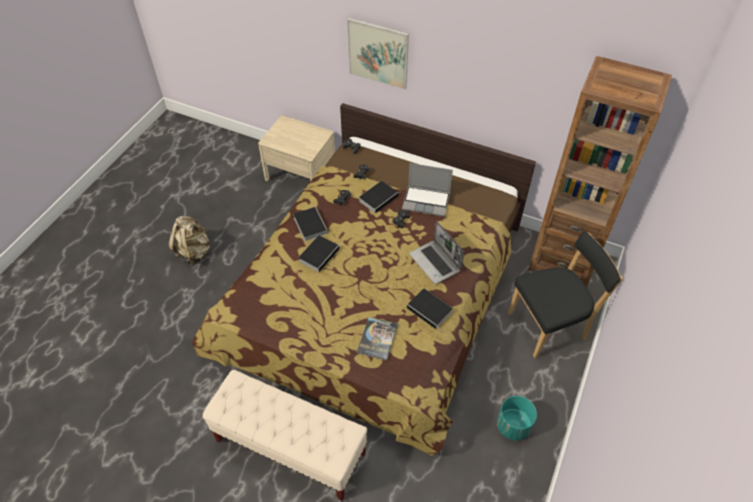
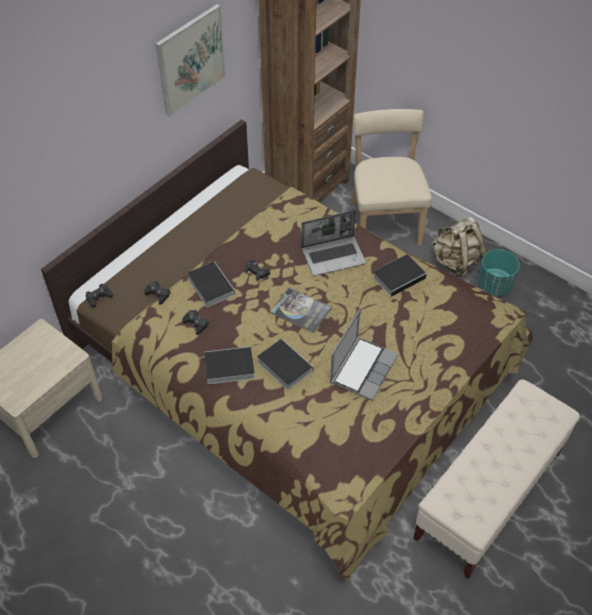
camera: 75 degrees left, 0 degrees up
beige backpack [169,216,210,265] -> beige backpack moved to [431,217,487,277]
picture [347,18,409,90] -> picture moved to [155,4,226,116]
book [357,317,398,360] -> book moved to [270,288,332,333]
laptop [402,163,453,217] -> laptop moved to [330,309,398,401]
black chair [508,231,623,358] -> beige chair [352,109,432,246]

